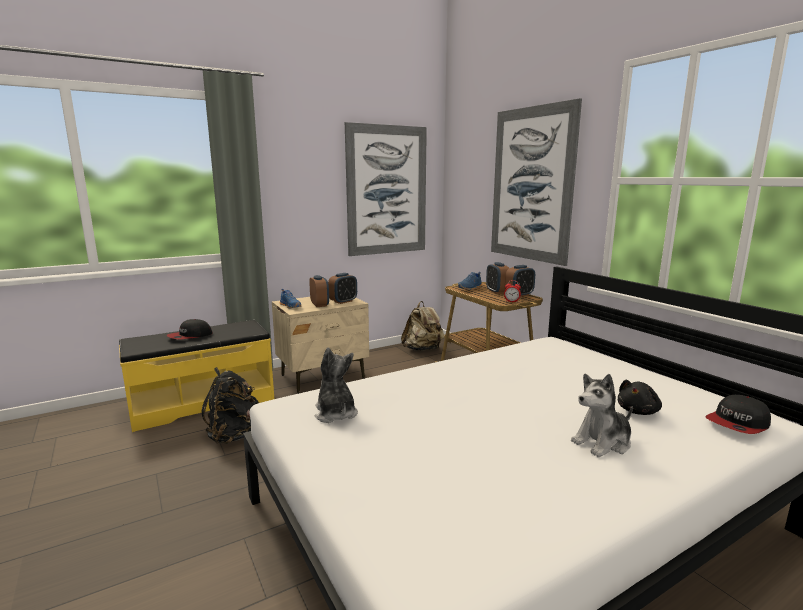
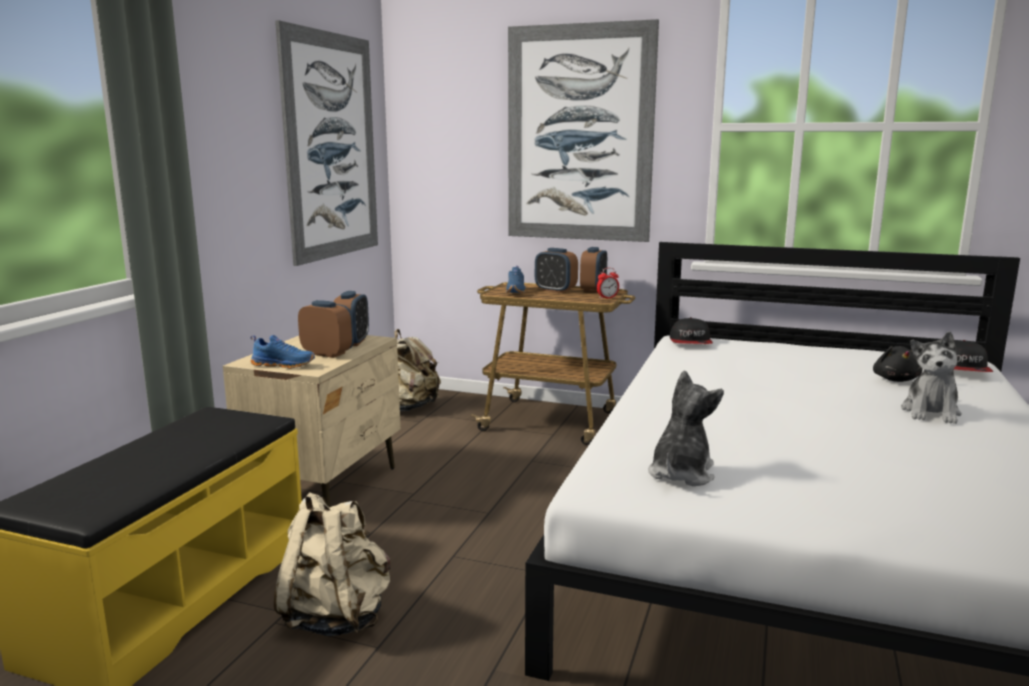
camera: 40 degrees left, 0 degrees up
cap [167,319,213,339] -> cap moved to [670,317,713,344]
black backpack [201,367,259,444] -> beige backpack [274,492,391,636]
plush toy [315,348,358,423] -> plush toy turned 90 degrees clockwise [648,370,724,486]

